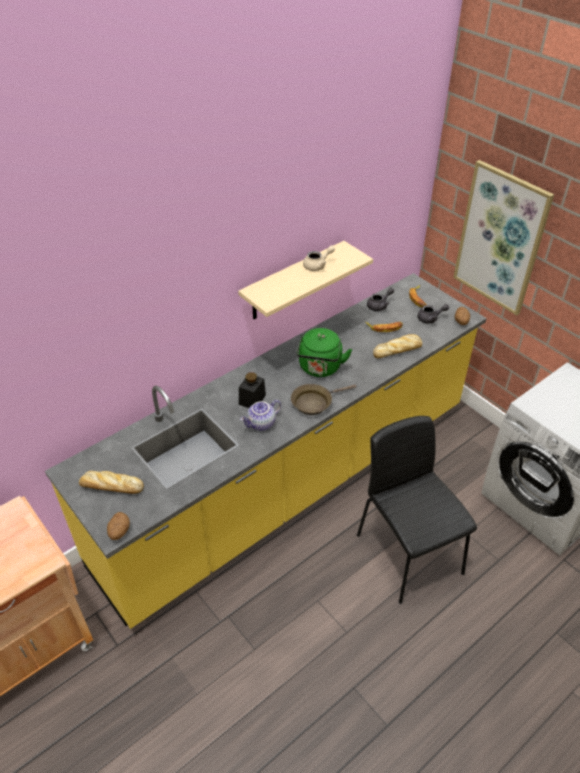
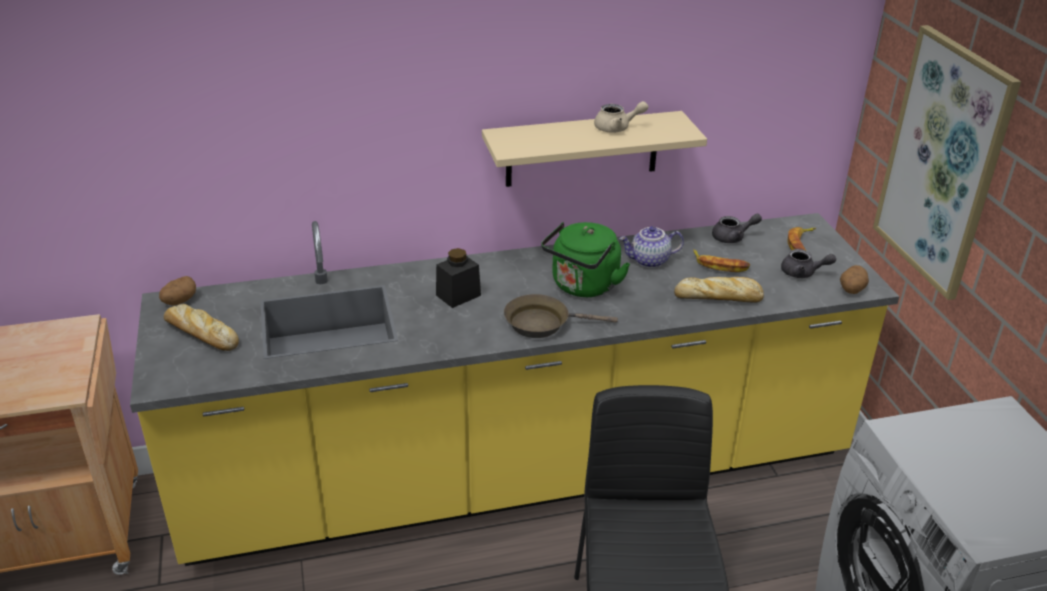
camera: 25 degrees right, 10 degrees down
potato [107,512,130,540] -> potato moved to [159,276,196,306]
teapot [240,400,281,431] -> teapot moved to [619,226,684,268]

